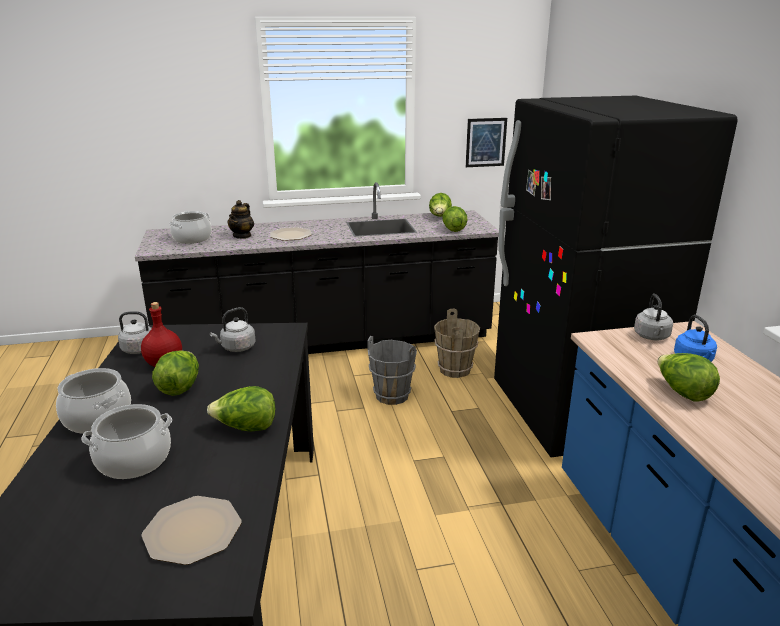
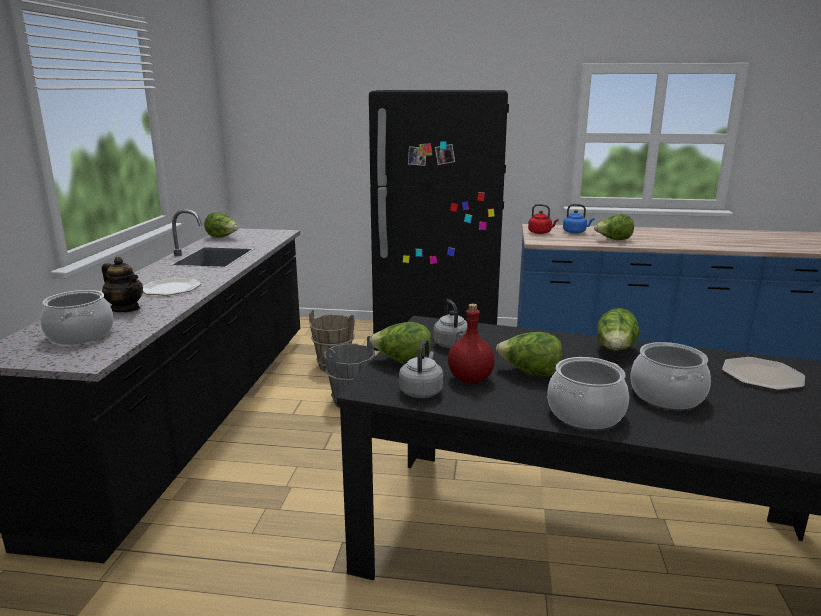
camera: 70 degrees left, 5 degrees down
lettuce [442,206,468,232] -> lettuce moved to [369,322,432,364]
picture [466,118,507,167] -> none
grey kettle [634,294,673,340] -> red kettle [528,204,559,234]

